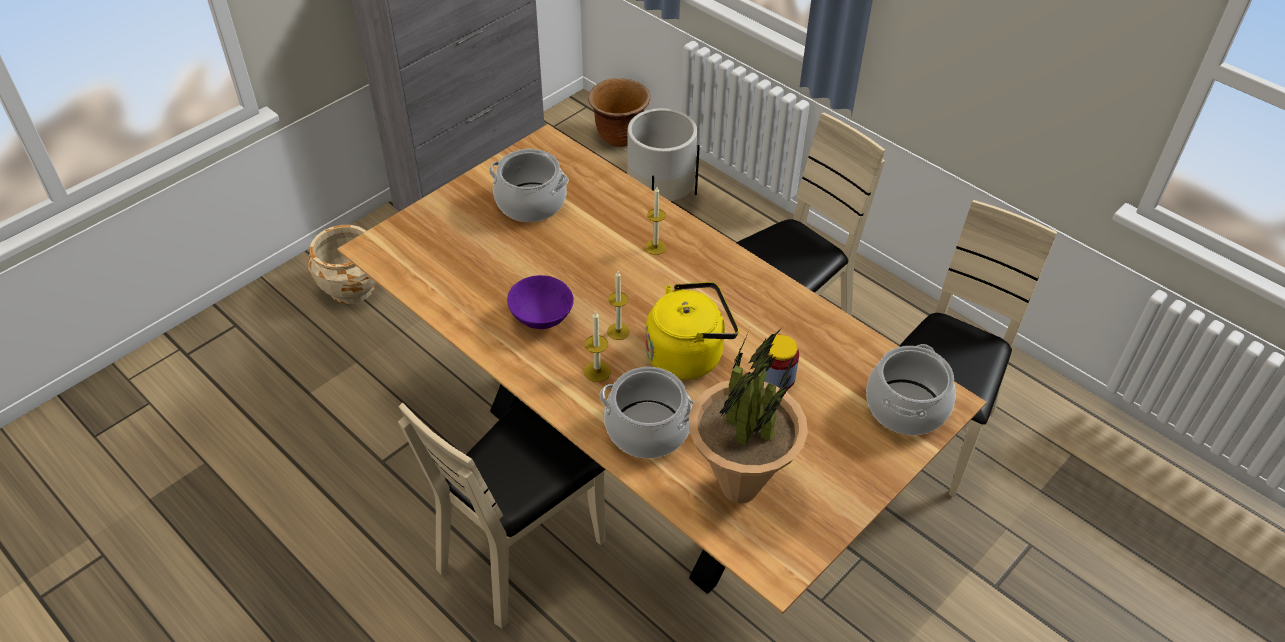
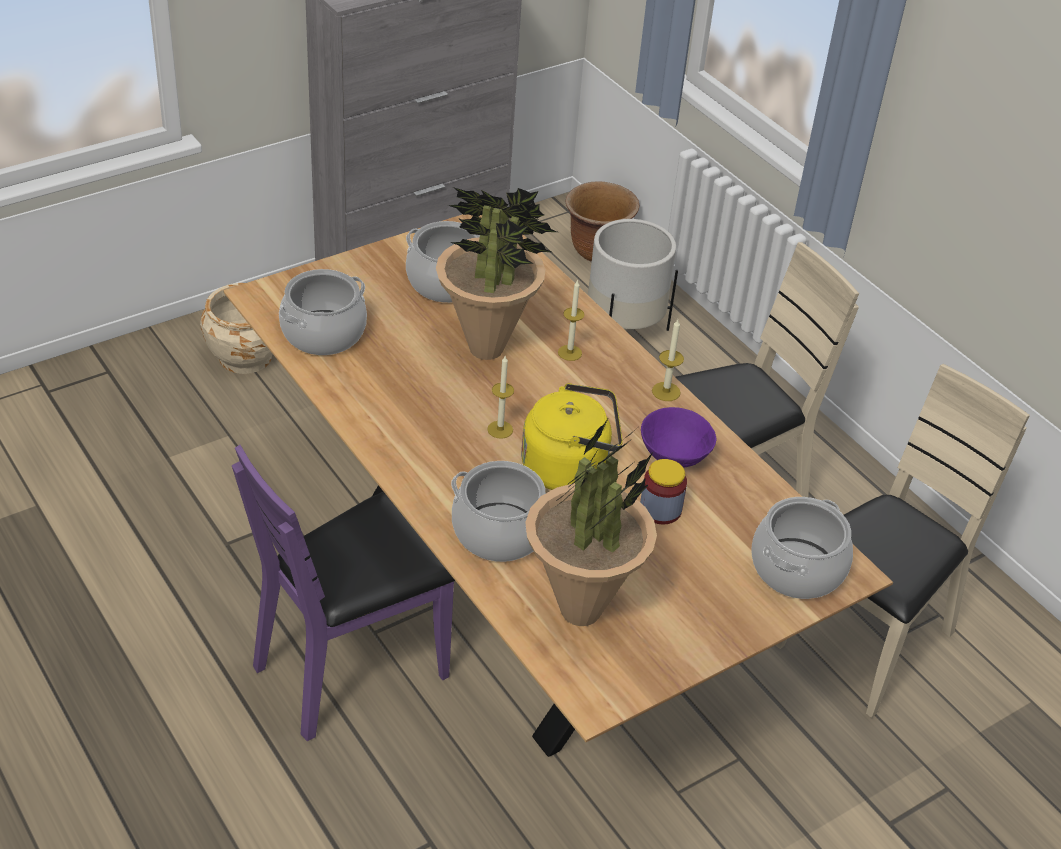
camera: 10 degrees right, 5 degrees down
beige chair [398,400,605,628] -> purple chair [232,445,455,741]
purple bowl [507,275,574,329] -> purple bowl moved to [641,407,717,468]
candle [584,311,611,382] -> candle moved to [652,319,684,401]
none -> cooking pot [279,269,367,355]
none -> potted plant [436,187,557,360]

